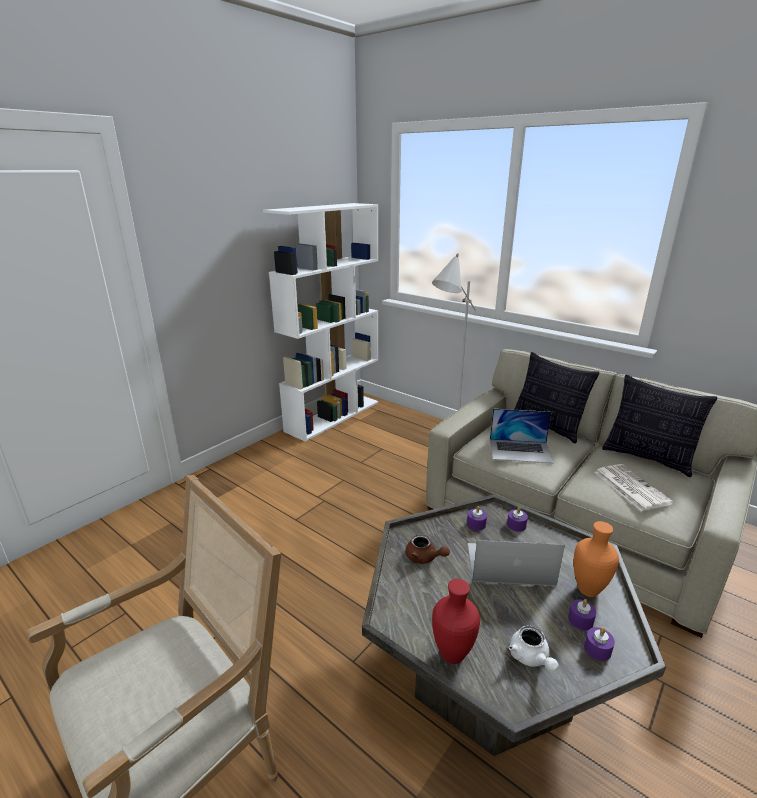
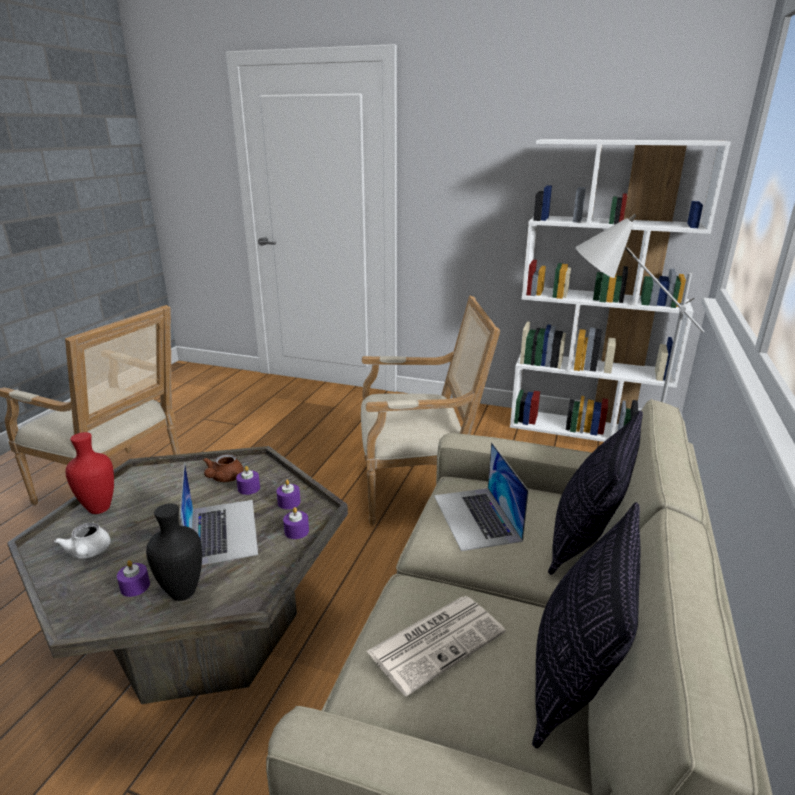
camera: 70 degrees right, 0 degrees up
white teapot [509,625,559,672] -> white teapot turned 75 degrees counterclockwise [54,523,111,559]
orange vase [574,521,619,597] -> black vase [146,503,202,601]
purple candle [584,627,615,661] -> purple candle moved to [236,466,260,495]
none -> armchair [361,295,500,525]

